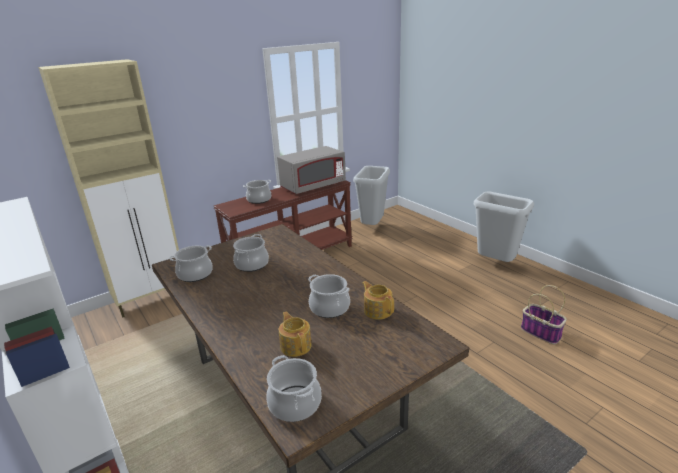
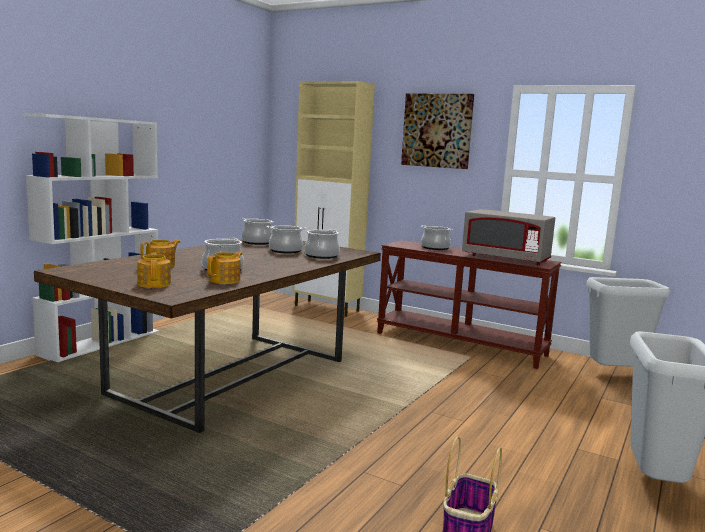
camera: 65 degrees right, 15 degrees down
cooking pot [266,355,322,422] -> cooking pot moved to [304,229,340,259]
none -> teapot [137,253,171,288]
none -> picture [401,94,474,169]

